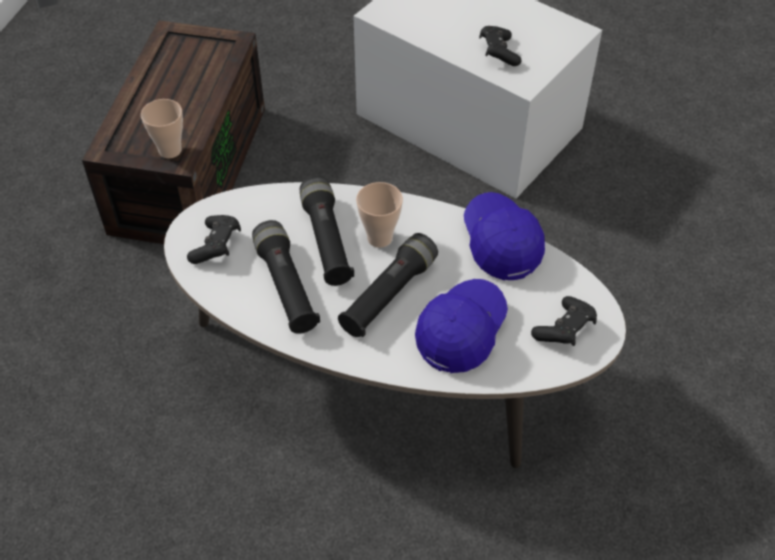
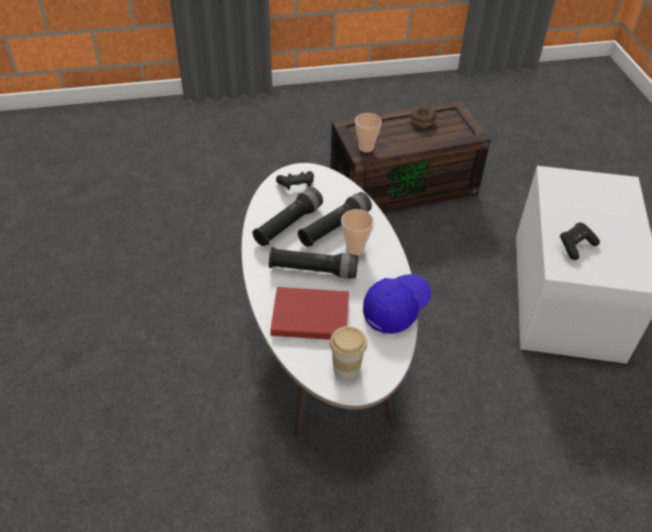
camera: 60 degrees right, 5 degrees down
blue cap [415,279,508,373] -> red book [270,287,349,340]
black game controller [531,296,597,346] -> cup [330,326,367,379]
none -> donut [410,107,436,126]

